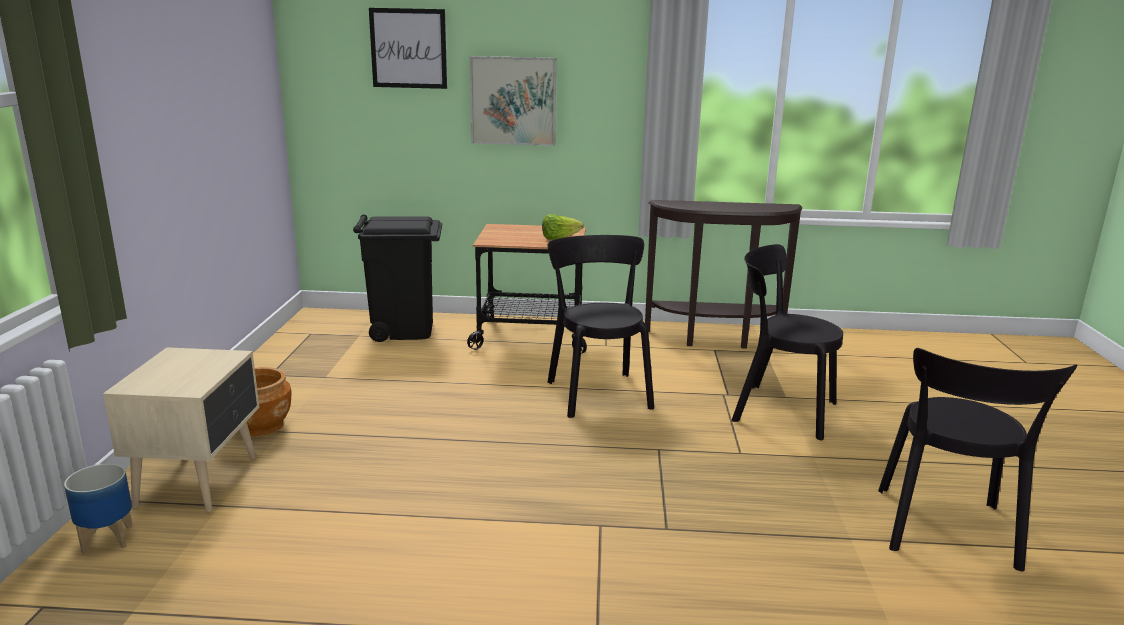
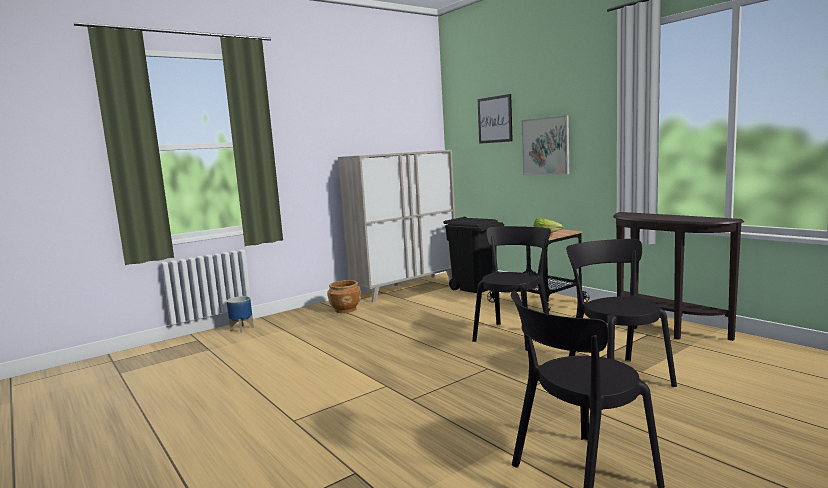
camera: 50 degrees right, 10 degrees down
beige nightstand [103,347,259,512] -> none
none -> beige cabinet [338,150,455,303]

